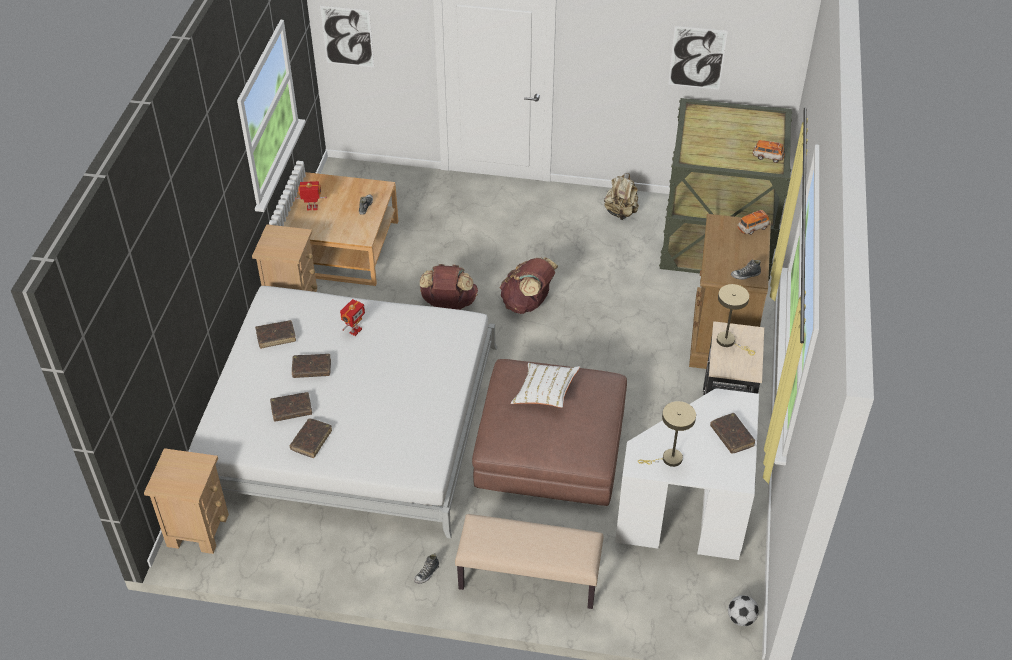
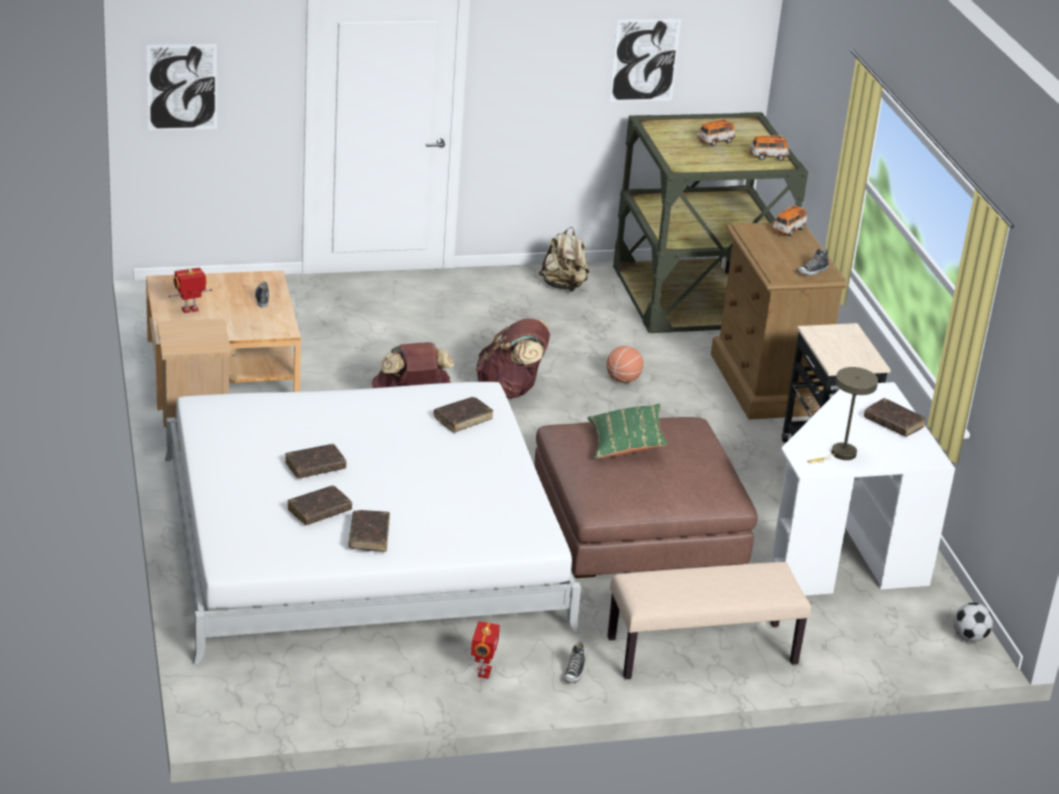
camera: 25 degrees left, 15 degrees down
beige nightstand [144,448,229,554] -> none
brown book [255,320,296,349] -> brown book moved to [434,397,493,433]
toy robot [340,299,365,336] -> toy robot moved to [471,621,500,679]
white pillow [511,363,580,408] -> green pillow [587,404,668,459]
beige table lamp [717,284,755,356] -> none
none -> basketball [606,346,644,383]
none -> toy car [697,118,735,146]

